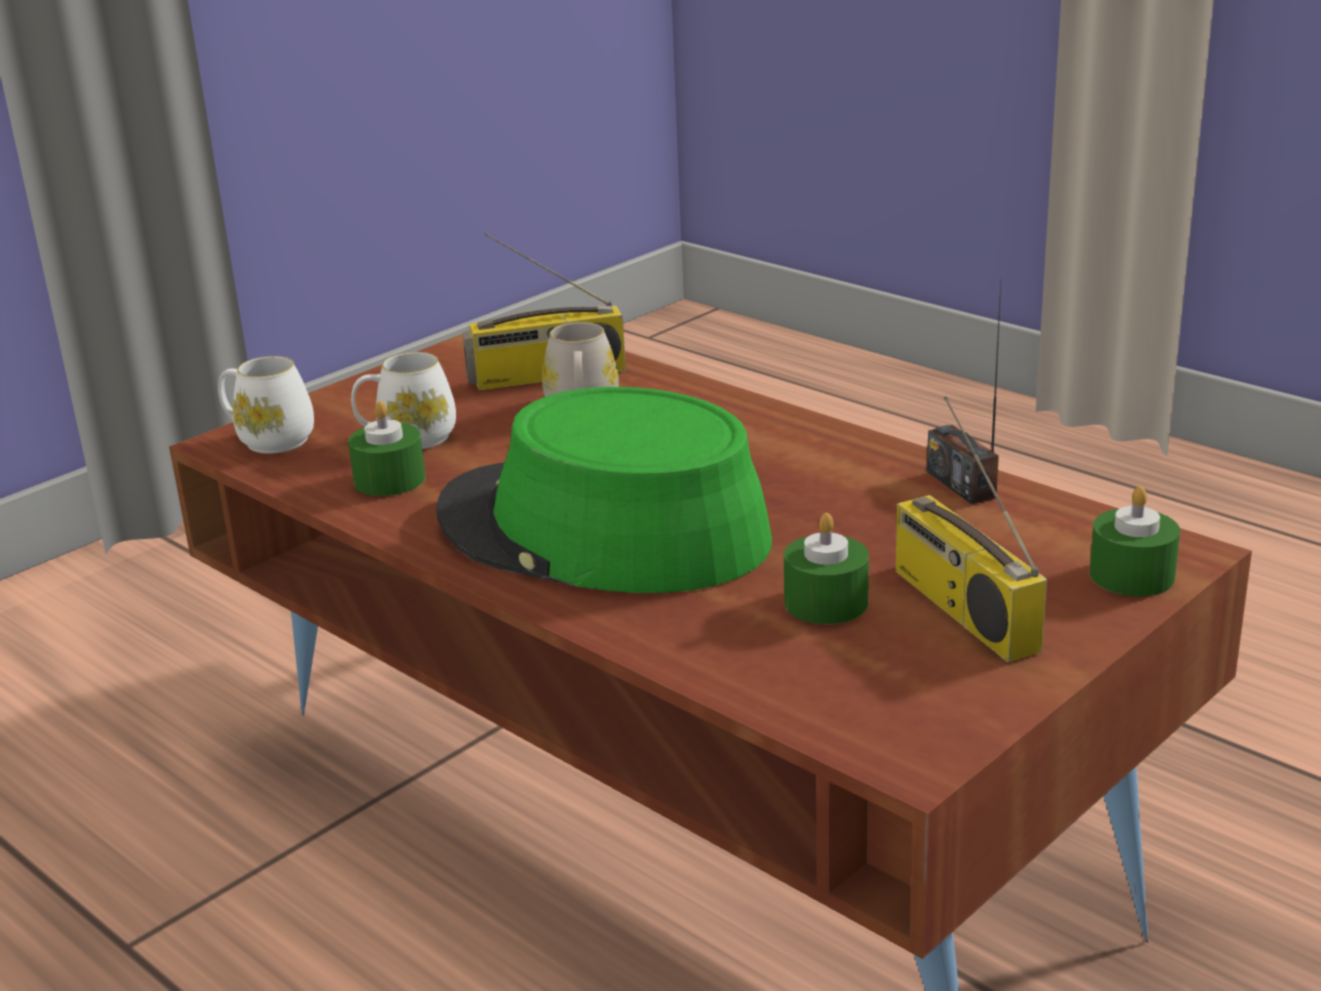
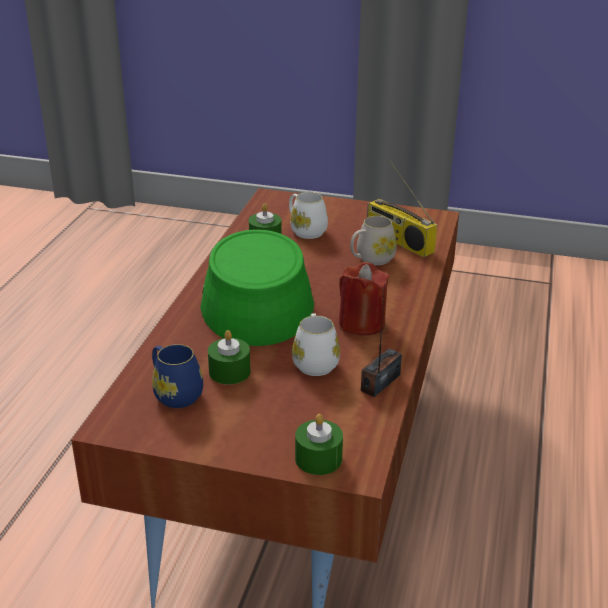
camera: 60 degrees right, 5 degrees up
white mug [218,356,314,453] -> white mug moved to [292,313,340,376]
radio [896,396,1047,662] -> none
none -> blue mug [152,344,203,408]
none -> red candle [339,262,389,336]

